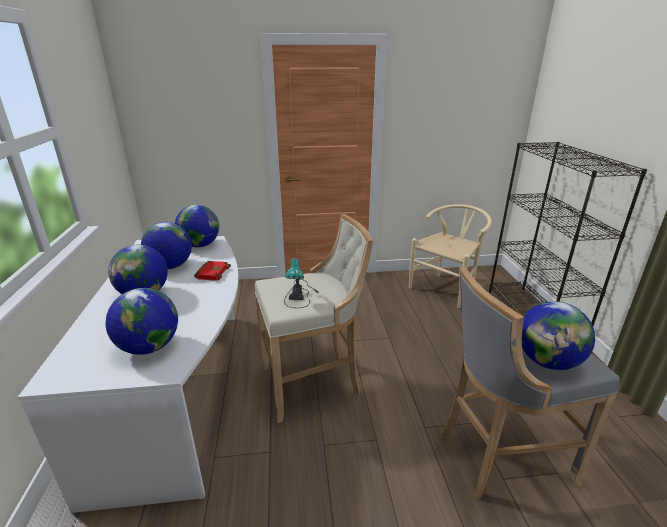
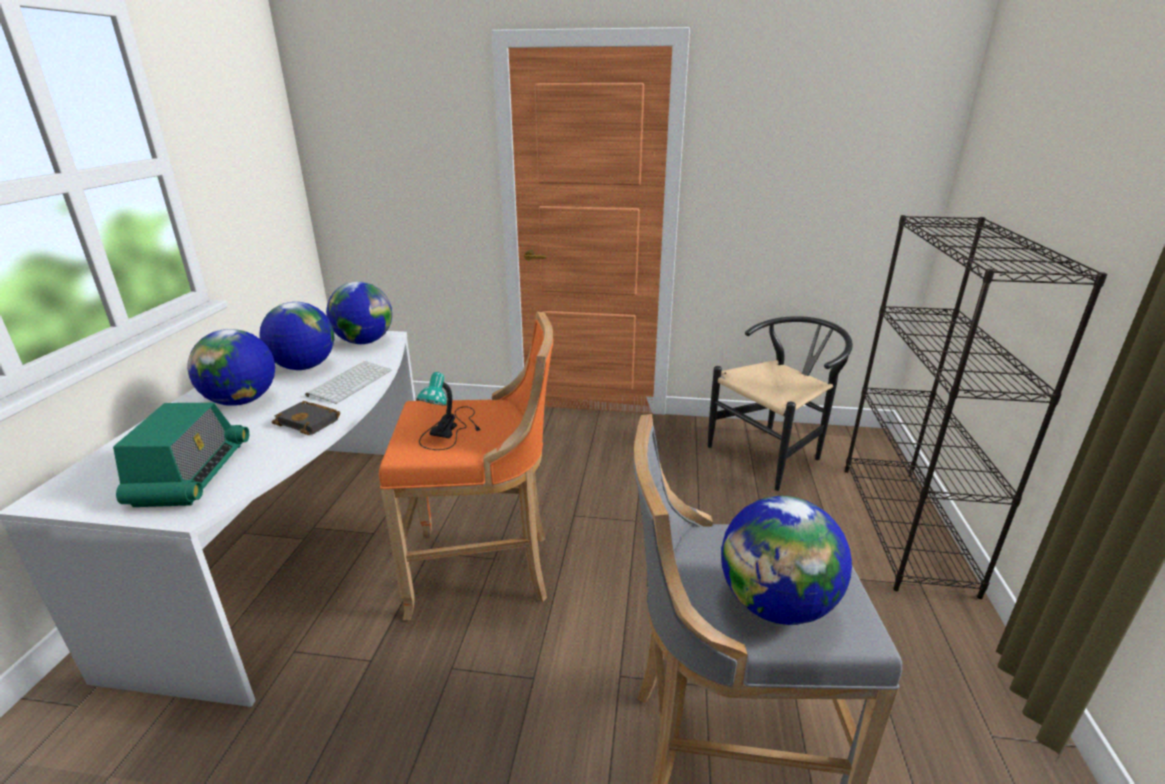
camera: 15 degrees right, 0 degrees up
globe [105,288,178,355] -> radio [113,402,249,507]
red book [194,261,231,281] -> keyboard [305,361,392,404]
beige stool [255,214,373,423] -> orange stool [379,312,553,620]
beige chair [409,204,492,308] -> black chair [708,316,853,491]
none -> black book [272,401,340,435]

